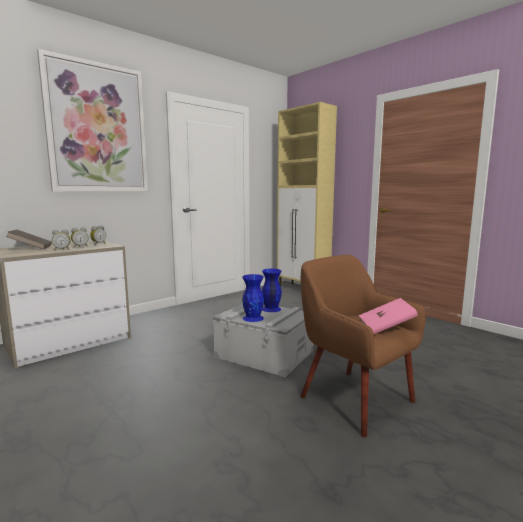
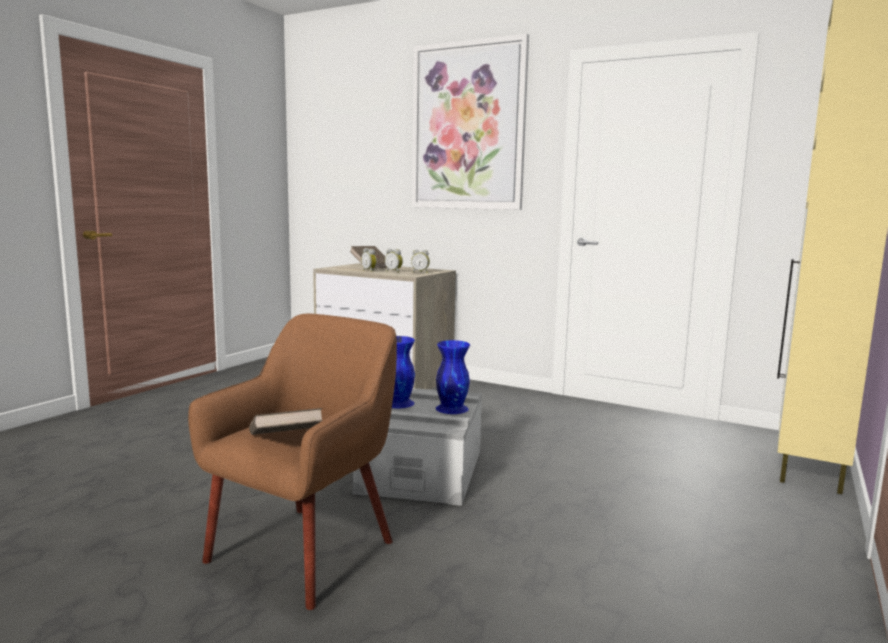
camera: 70 degrees right, 0 degrees up
pink book [359,298,418,334] -> brown book [249,408,323,435]

